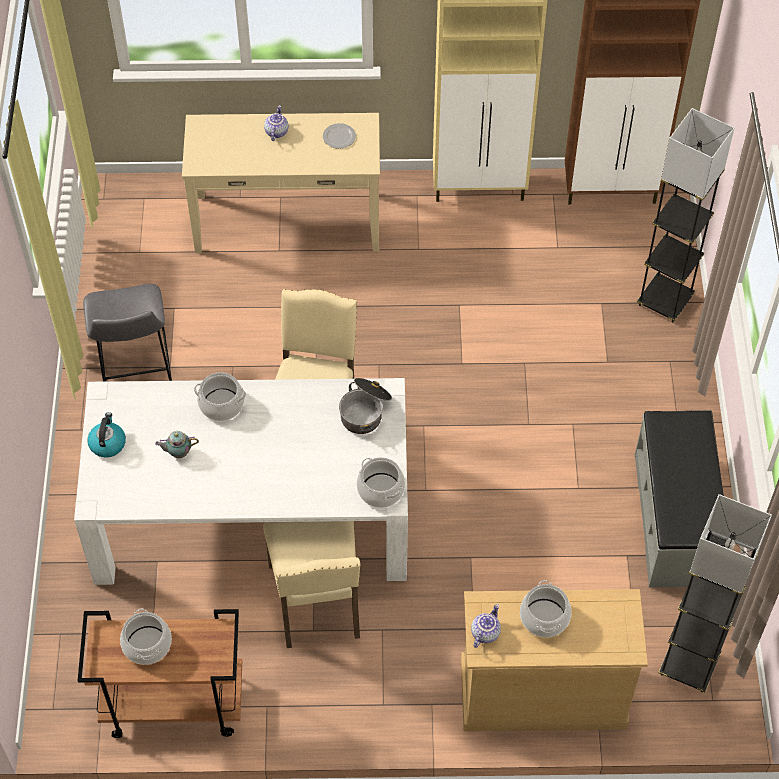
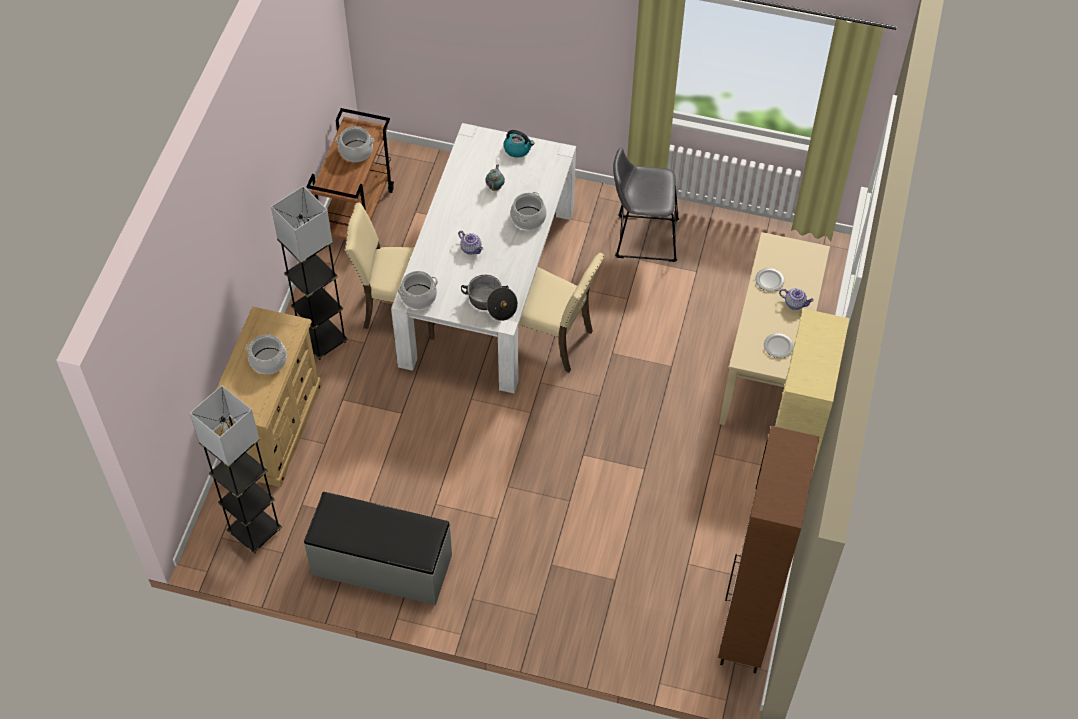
camera: 105 degrees right, 0 degrees up
teapot [471,604,501,648] -> teapot moved to [458,231,483,254]
grey floor lamp [637,108,735,323] -> grey floor lamp moved to [271,186,348,360]
none -> plate [755,268,784,292]

